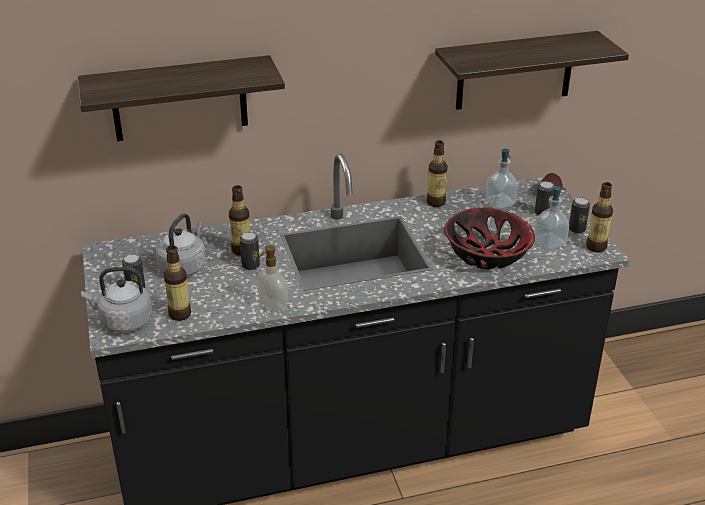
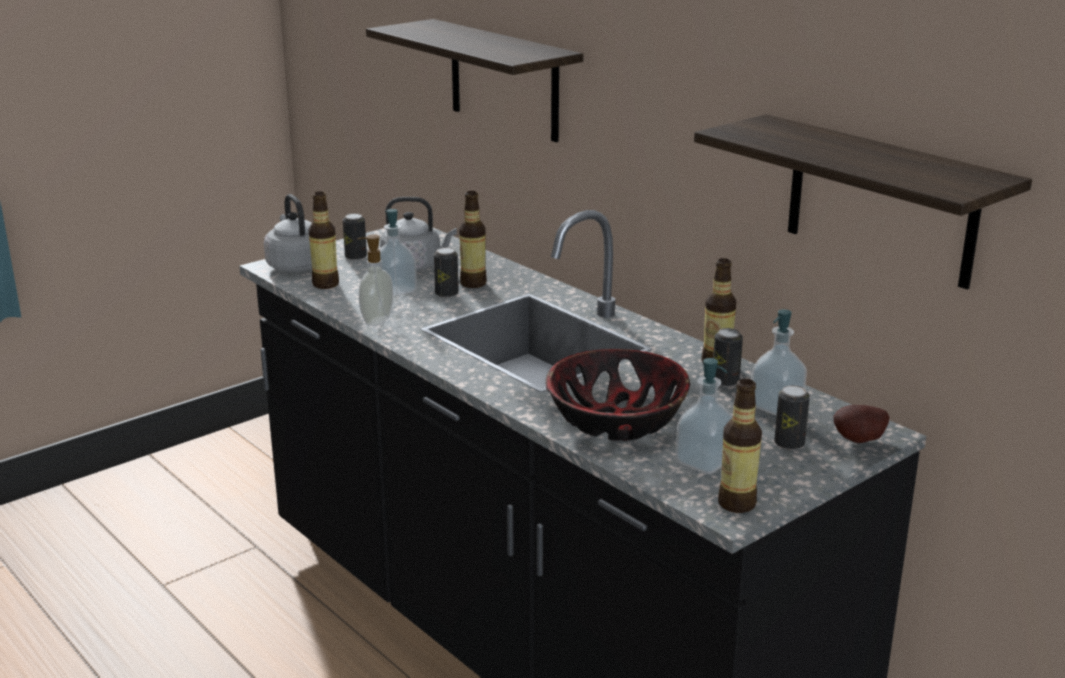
camera: 65 degrees right, 10 degrees down
can [569,197,590,234] -> can moved to [713,328,743,387]
none -> soap dispenser [379,209,417,297]

